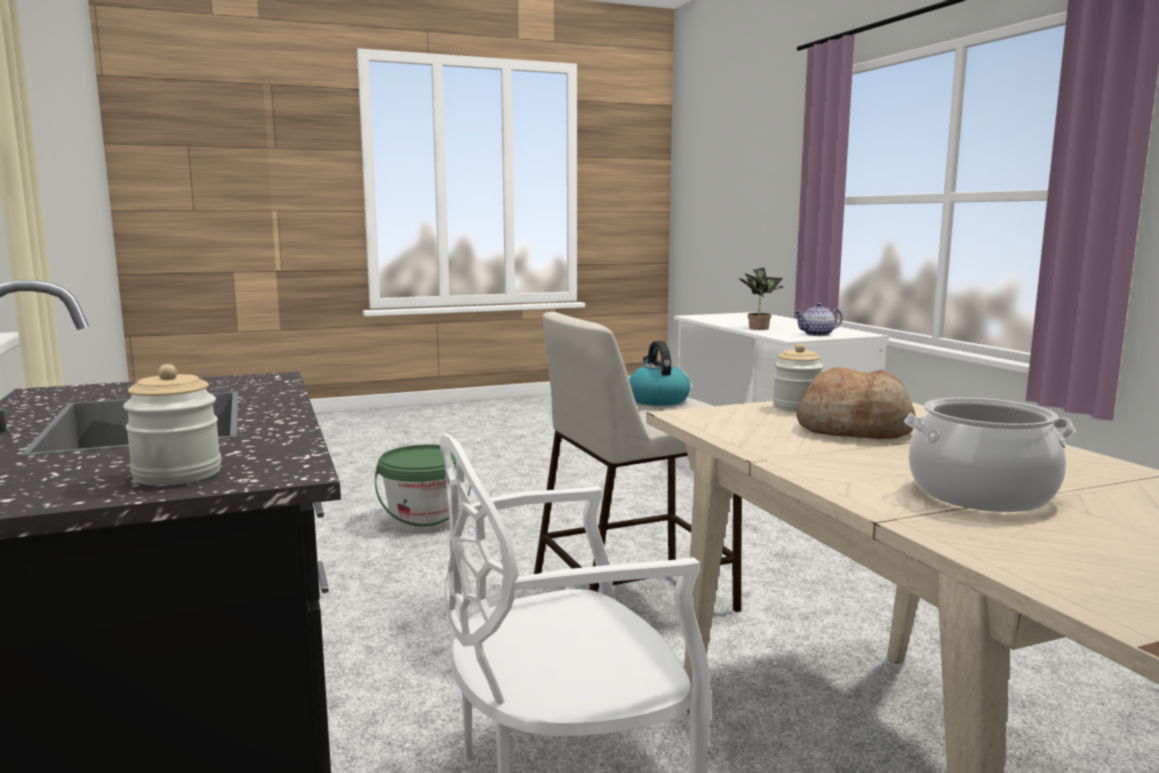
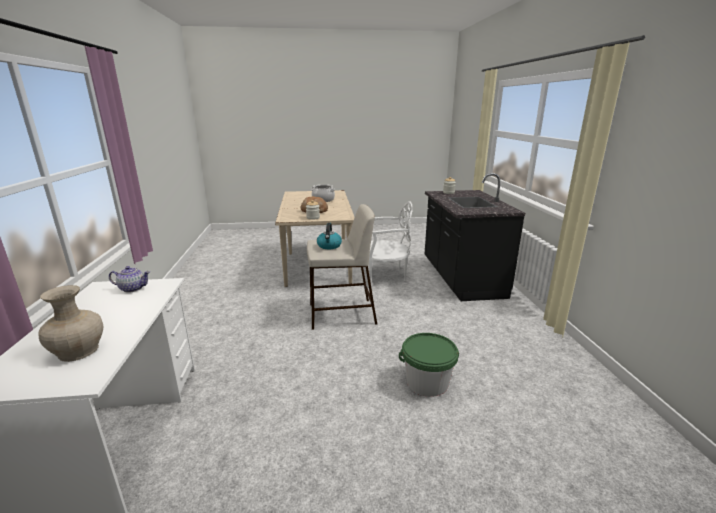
camera: 165 degrees left, 10 degrees up
potted plant [739,267,783,330] -> none
none -> beige vase [38,285,103,362]

